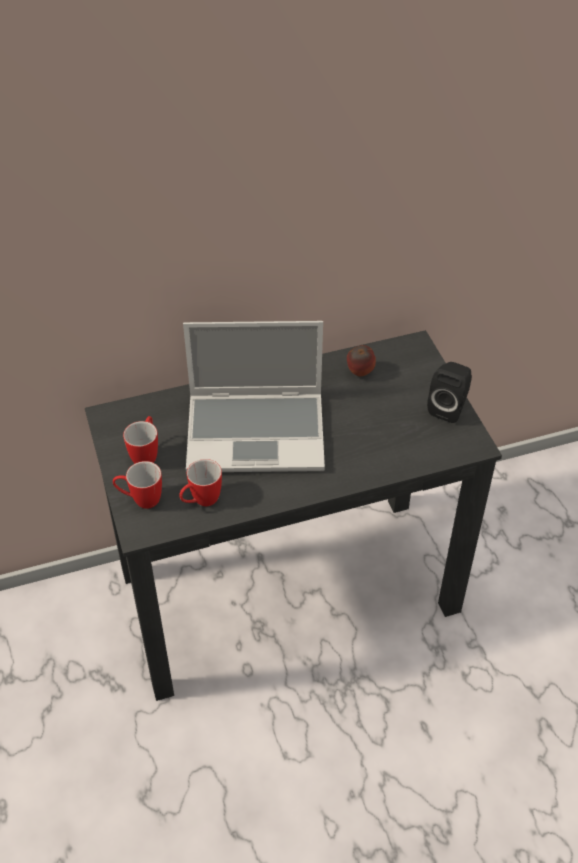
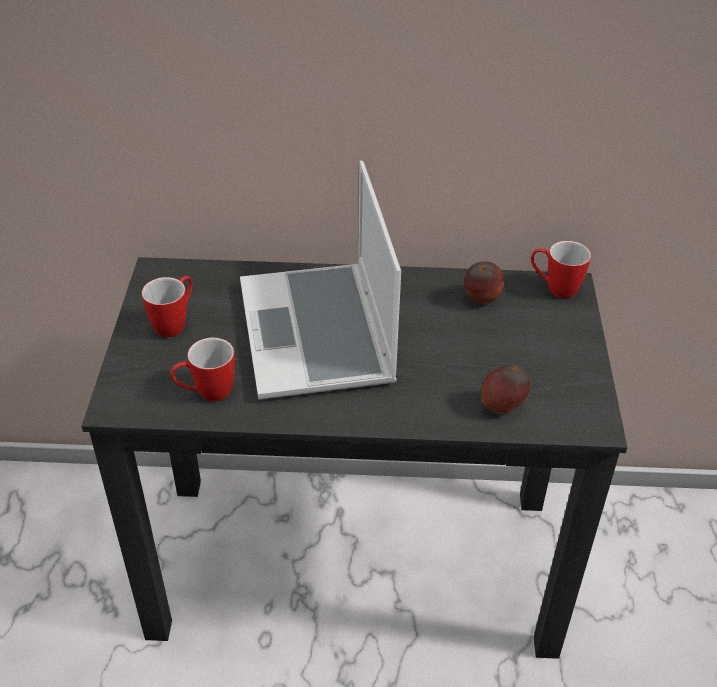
camera: 20 degrees right, 5 degrees down
mug [113,461,162,509] -> mug moved to [531,241,591,298]
laptop [183,321,325,472] -> laptop turned 60 degrees clockwise [240,160,401,400]
black speaker [427,362,472,423] -> none
none -> apple [481,364,530,414]

